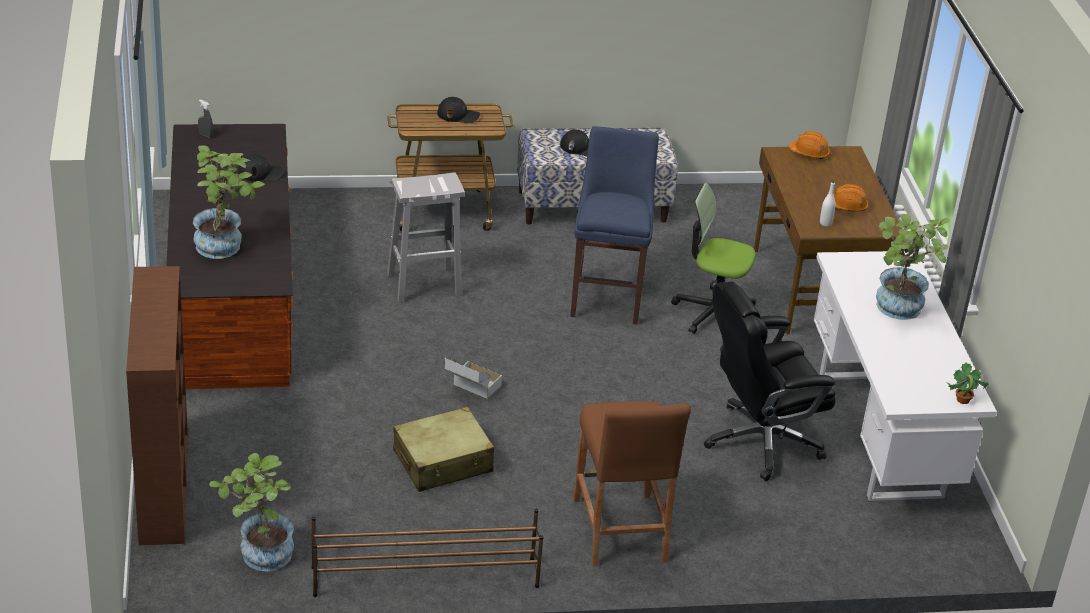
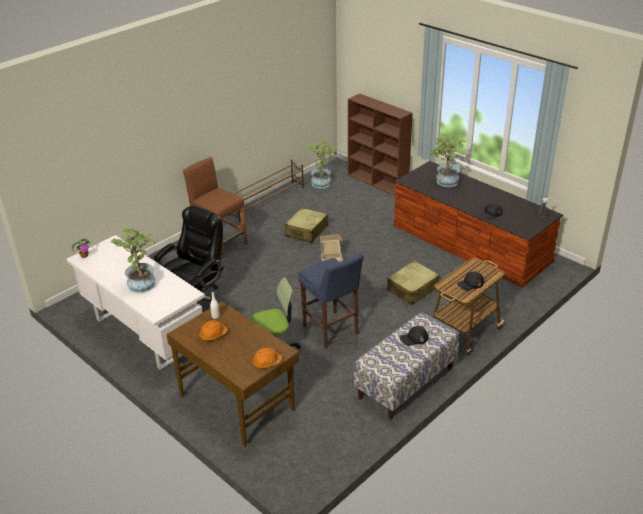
camera: 145 degrees right, 0 degrees up
white stool [387,172,465,303] -> beige suitcase [387,260,439,305]

